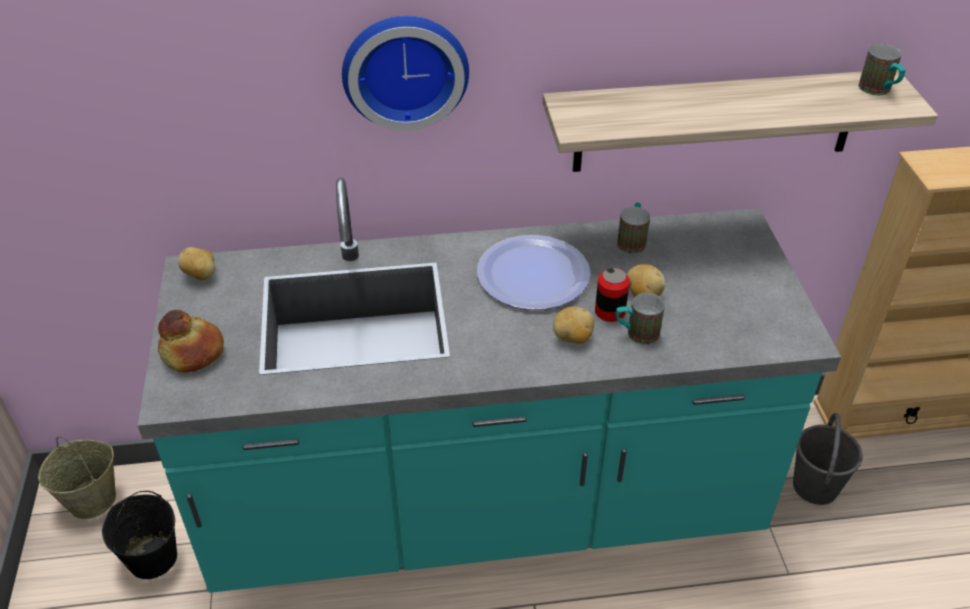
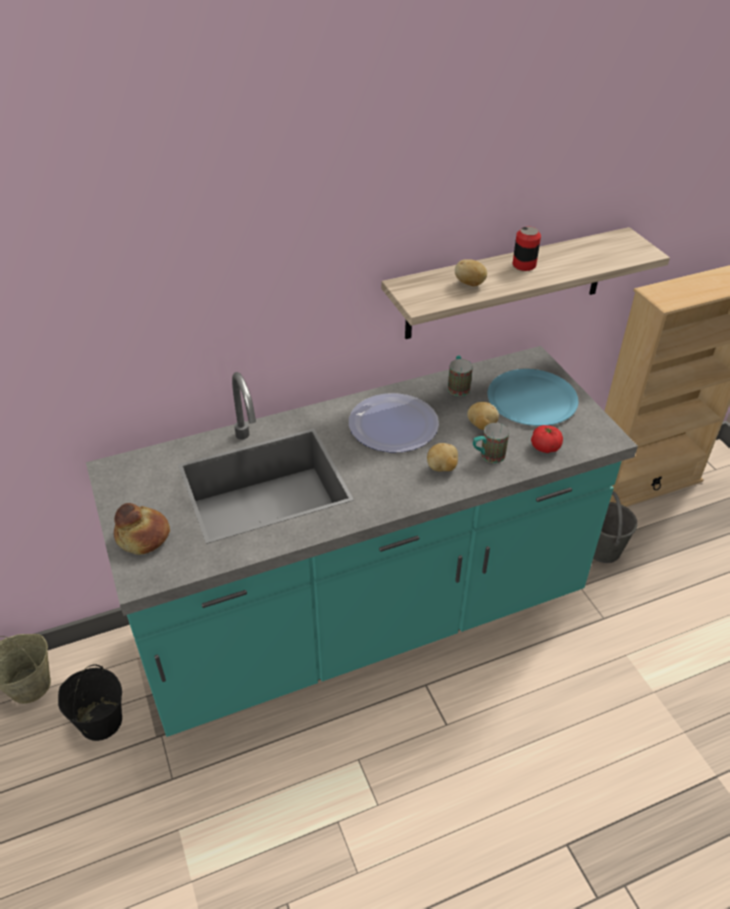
camera: 15 degrees left, 0 degrees up
potato [178,247,215,280] -> potato moved to [455,259,487,286]
wall clock [342,16,469,131] -> none
can [595,268,630,322] -> can moved to [512,227,541,271]
mug [859,44,906,95] -> none
none -> blue plate [488,369,578,426]
none -> tomato [531,425,563,453]

